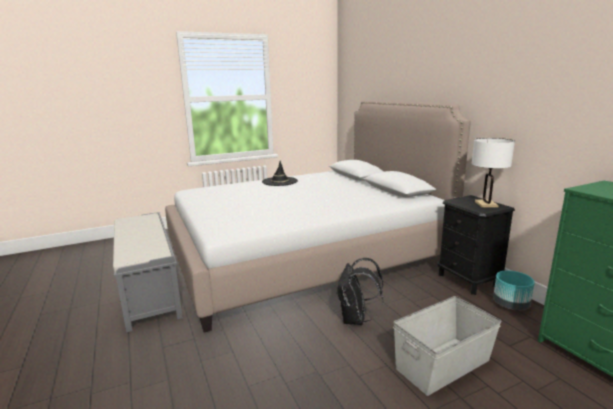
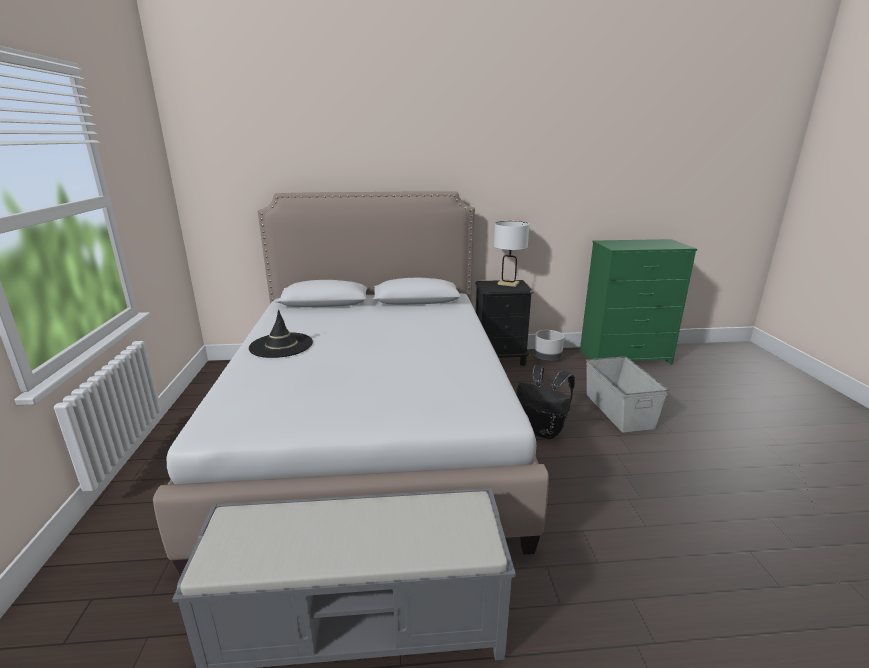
camera: 70 degrees left, 5 degrees up
turquoise planter [493,270,535,310] -> grey planter [534,330,564,361]

